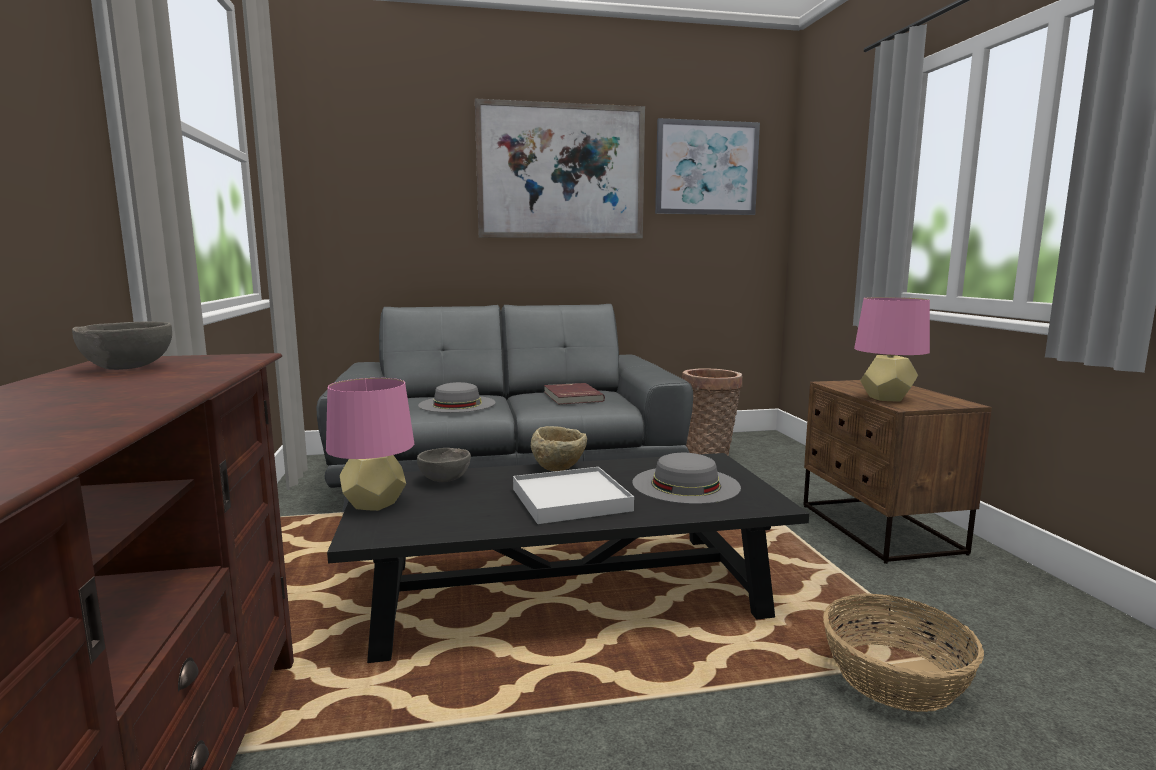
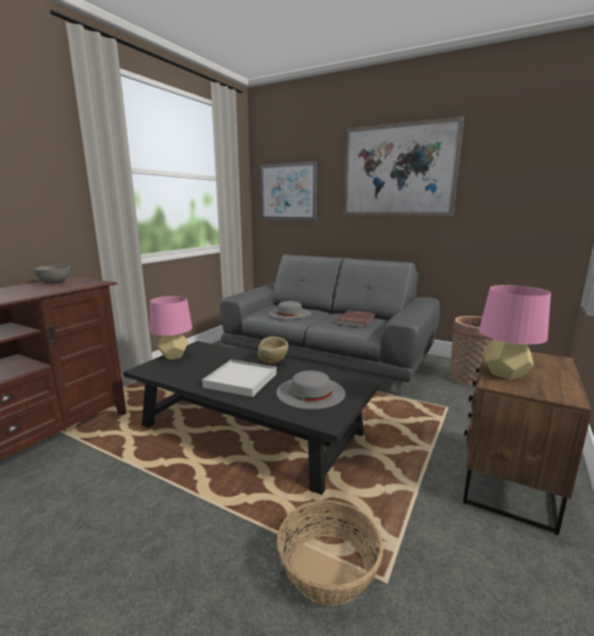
camera: 40 degrees right, 5 degrees up
grey bowl [417,448,471,482] -> none
picture [655,118,760,215] -> picture moved to [260,161,317,220]

